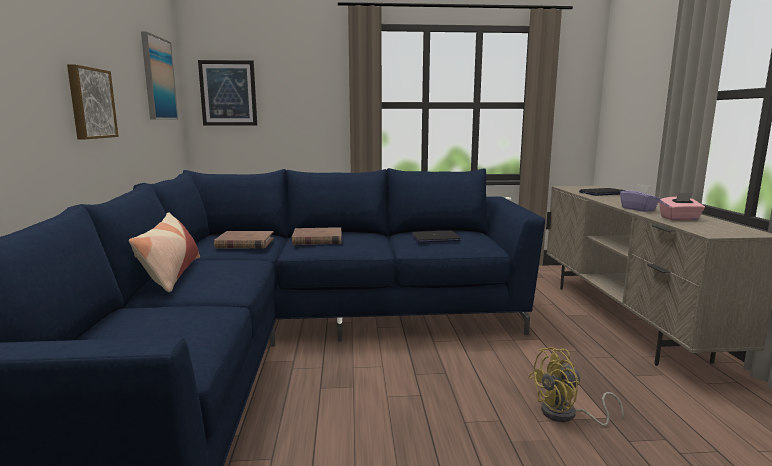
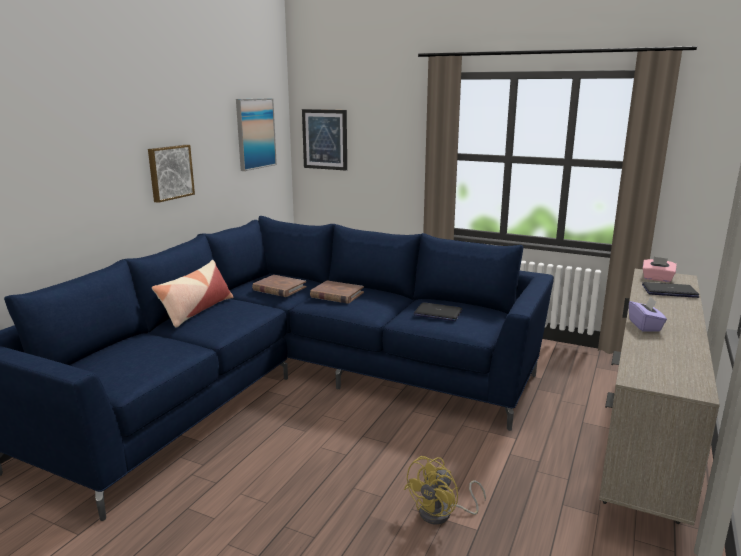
camera: 30 degrees right, 5 degrees up
yellow fan [528,347,624,426] -> yellow fan turned 60 degrees counterclockwise [404,456,486,525]
pink tissue box [659,192,705,221] -> pink tissue box moved to [643,257,677,282]

